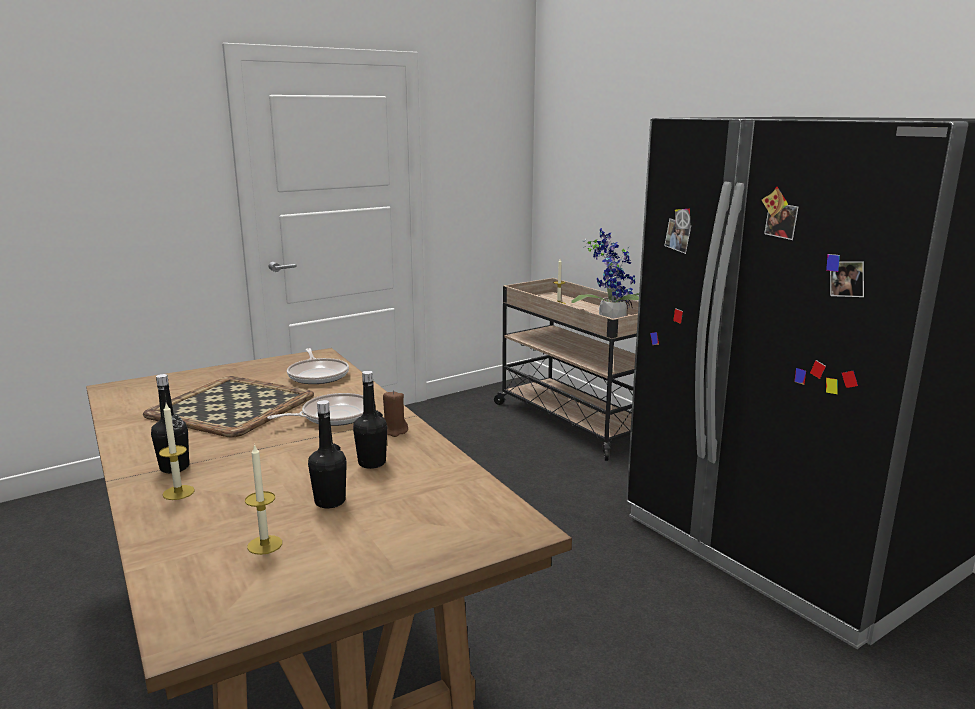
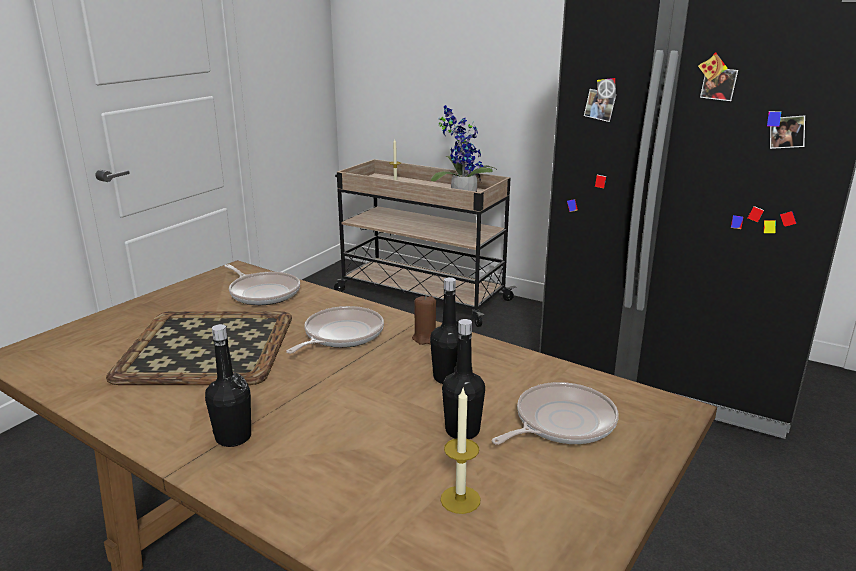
camera: 25 degrees left, 5 degrees up
candle [159,403,195,500] -> none
none -> frying pan [492,382,619,445]

